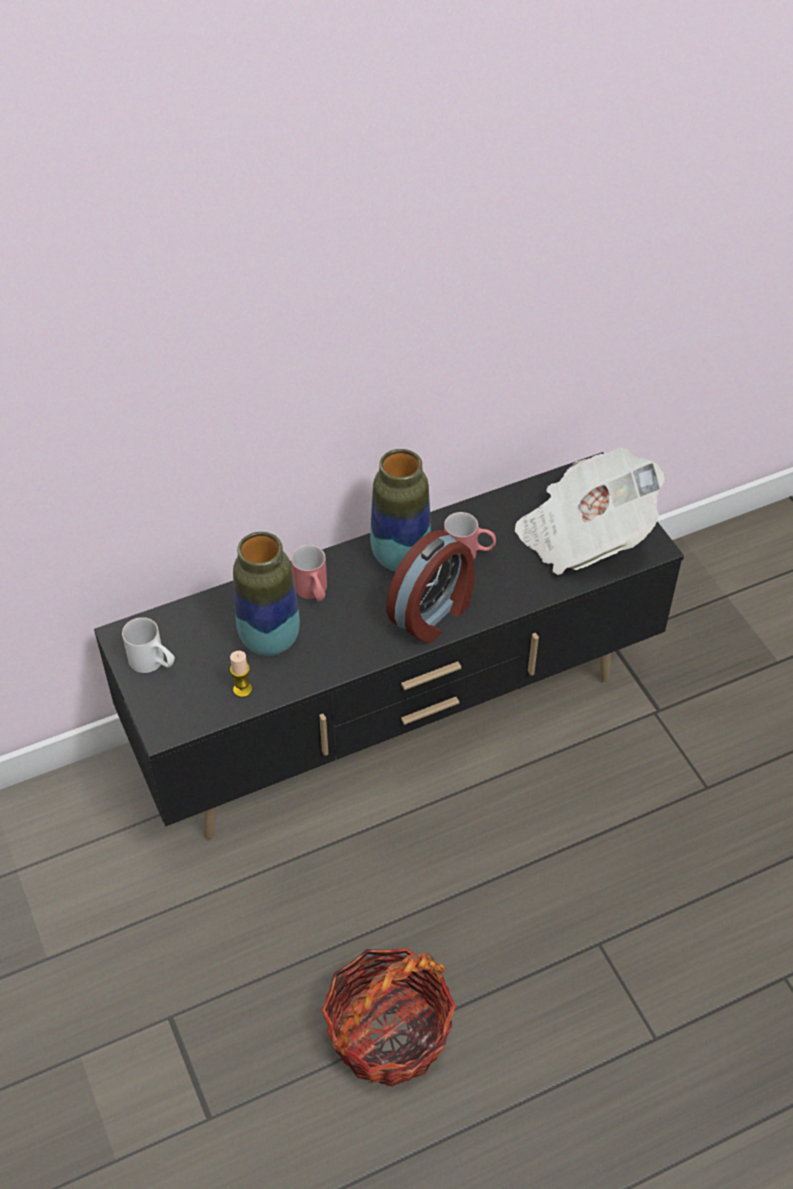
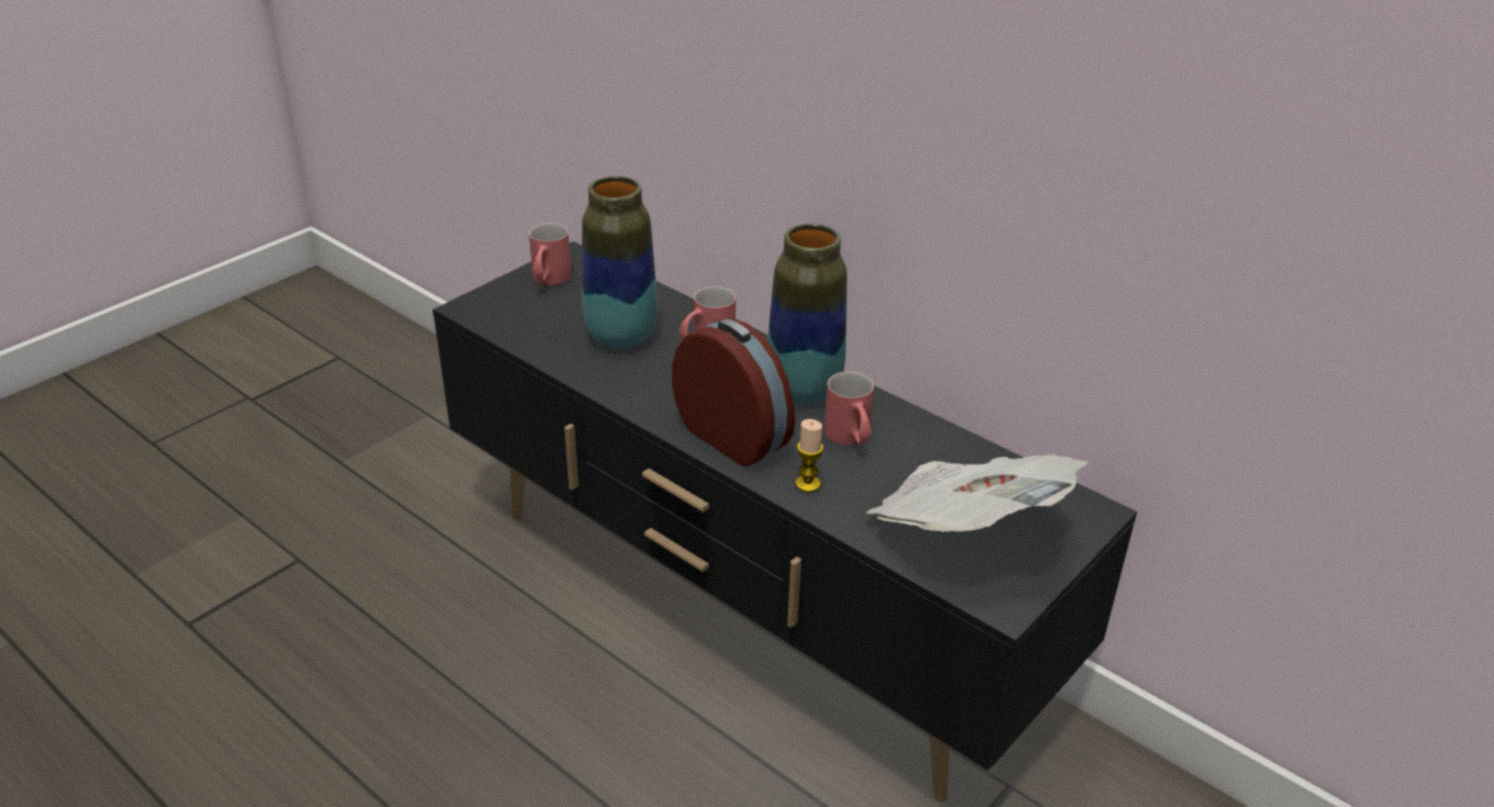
camera: 65 degrees right, 15 degrees down
white mug [122,617,175,673] -> red mug [529,223,571,285]
candle [230,651,252,698] -> candle moved to [795,419,824,493]
basket [321,948,456,1087] -> none
alarm clock [386,530,475,643] -> alarm clock turned 150 degrees counterclockwise [672,318,795,466]

